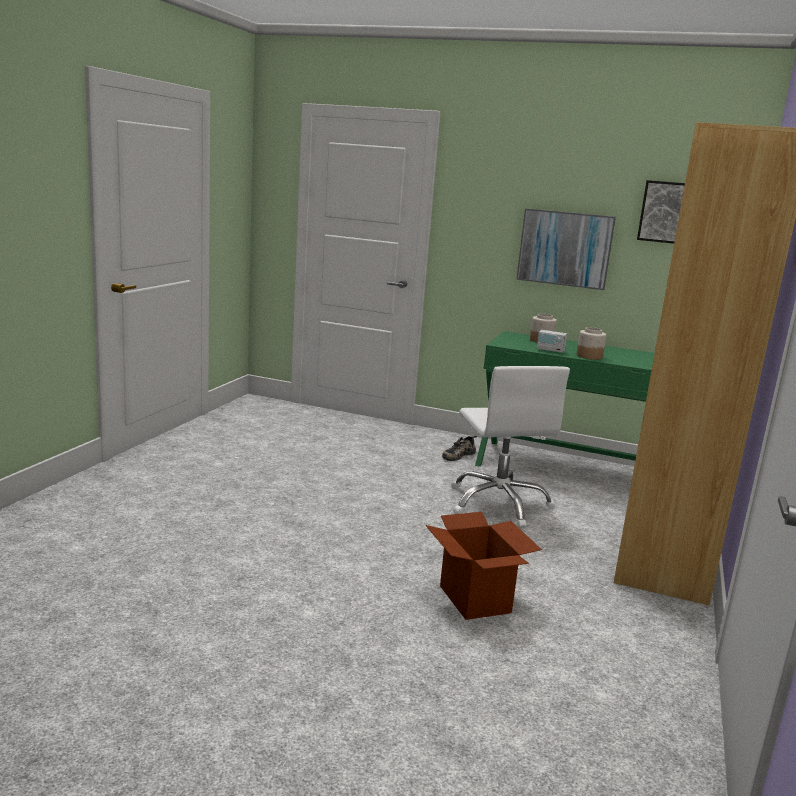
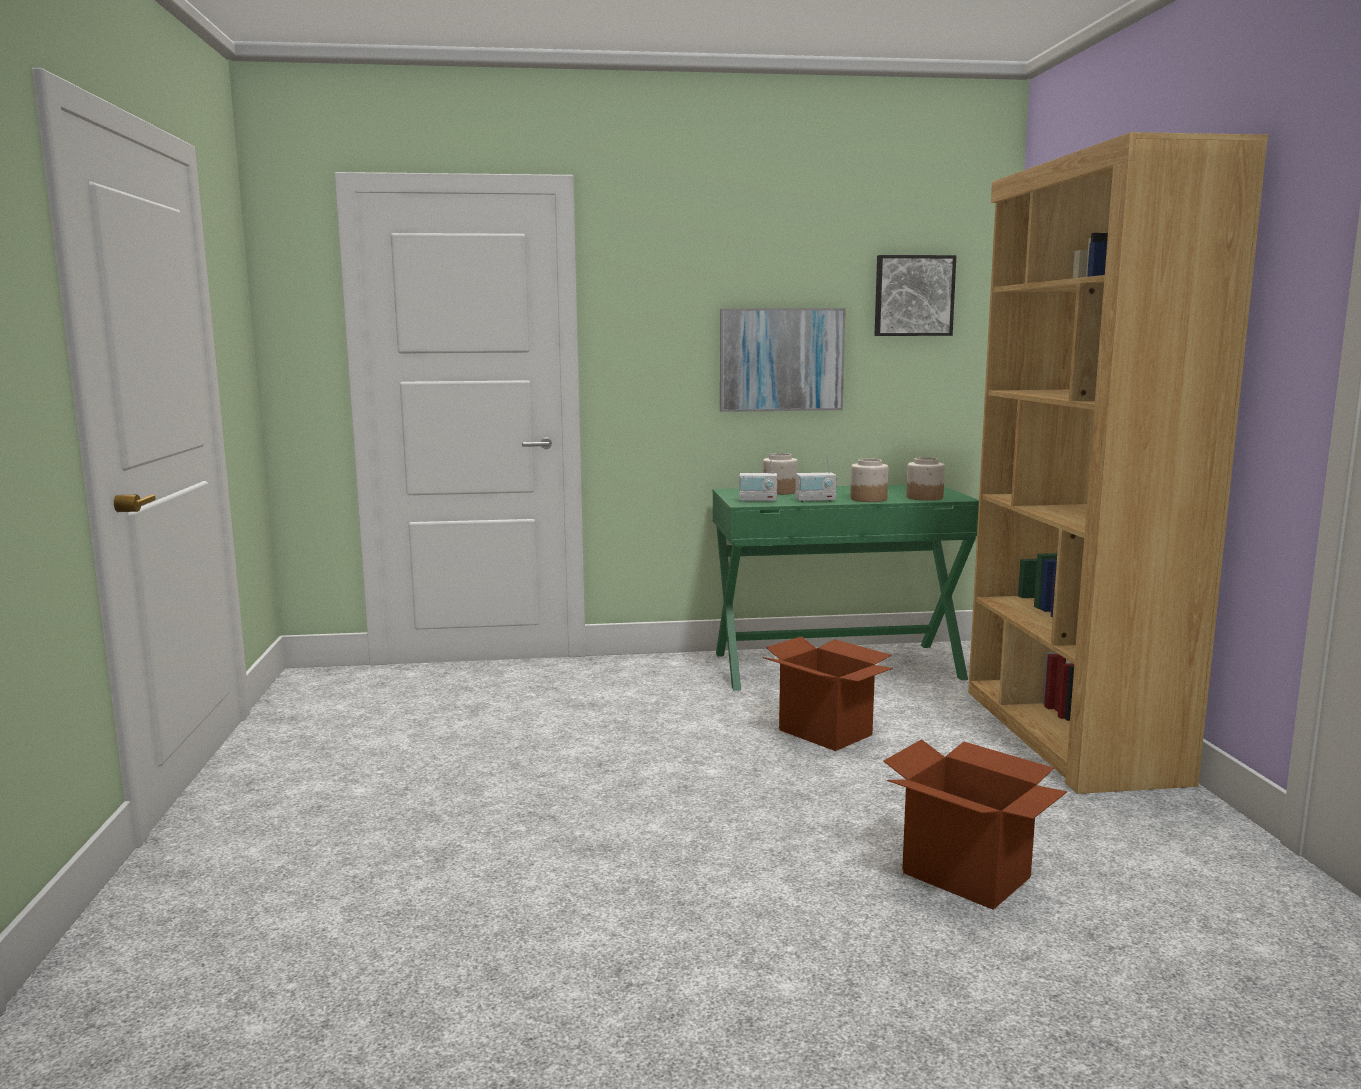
camera: 25 degrees left, 5 degrees down
shoe [442,435,477,461] -> none
white office chair [451,366,570,528] -> cardboard box [762,636,893,751]
none -> radio [739,453,777,503]
none -> jar [906,457,945,501]

